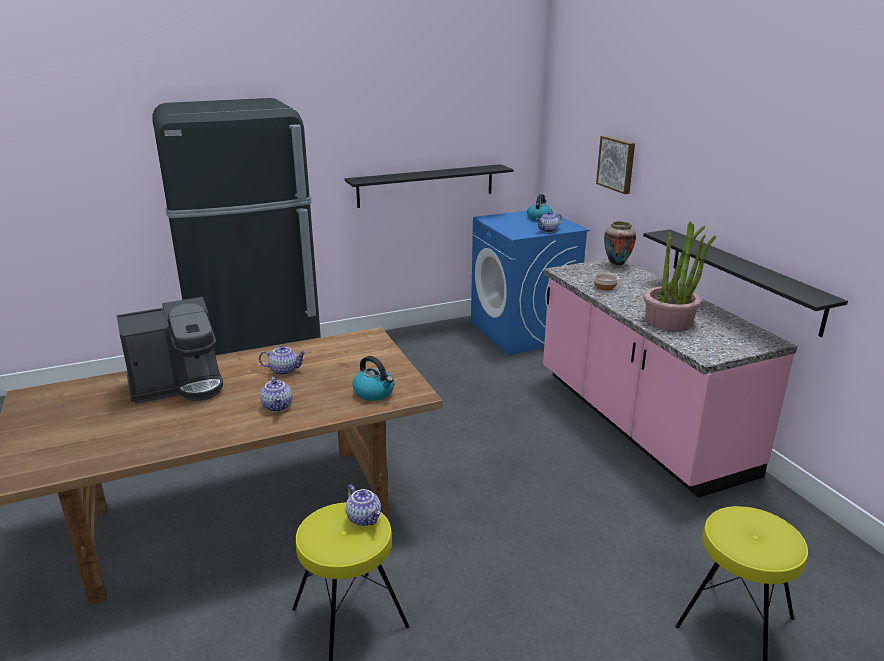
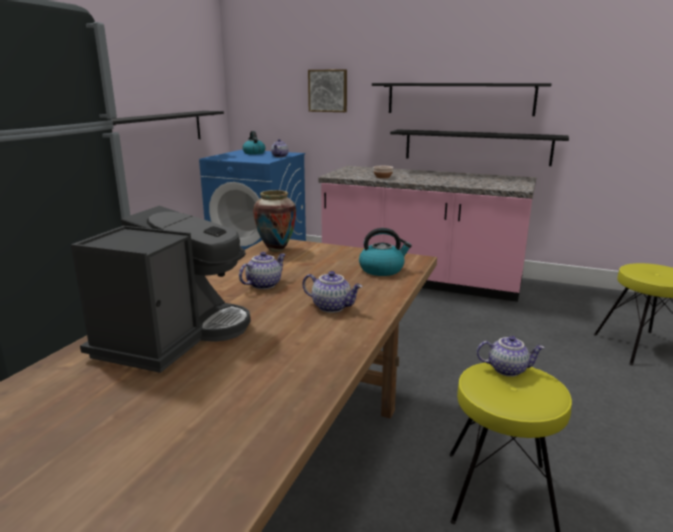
camera: 45 degrees left, 5 degrees down
vase [604,221,636,267] -> vase moved to [253,190,296,252]
potted plant [643,221,716,331] -> none
none -> black shelf [372,83,552,116]

